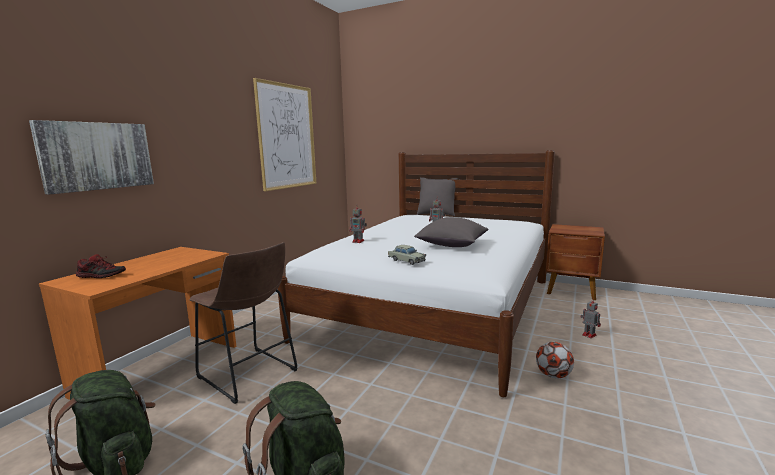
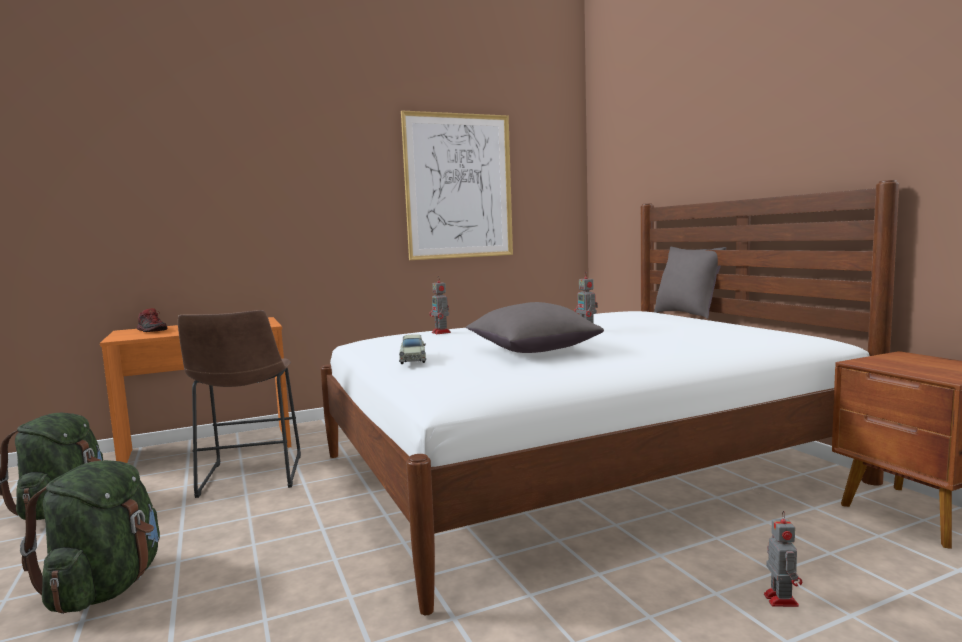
camera: 40 degrees right, 5 degrees down
picture [29,120,154,195] -> none
football [536,342,574,378] -> none

